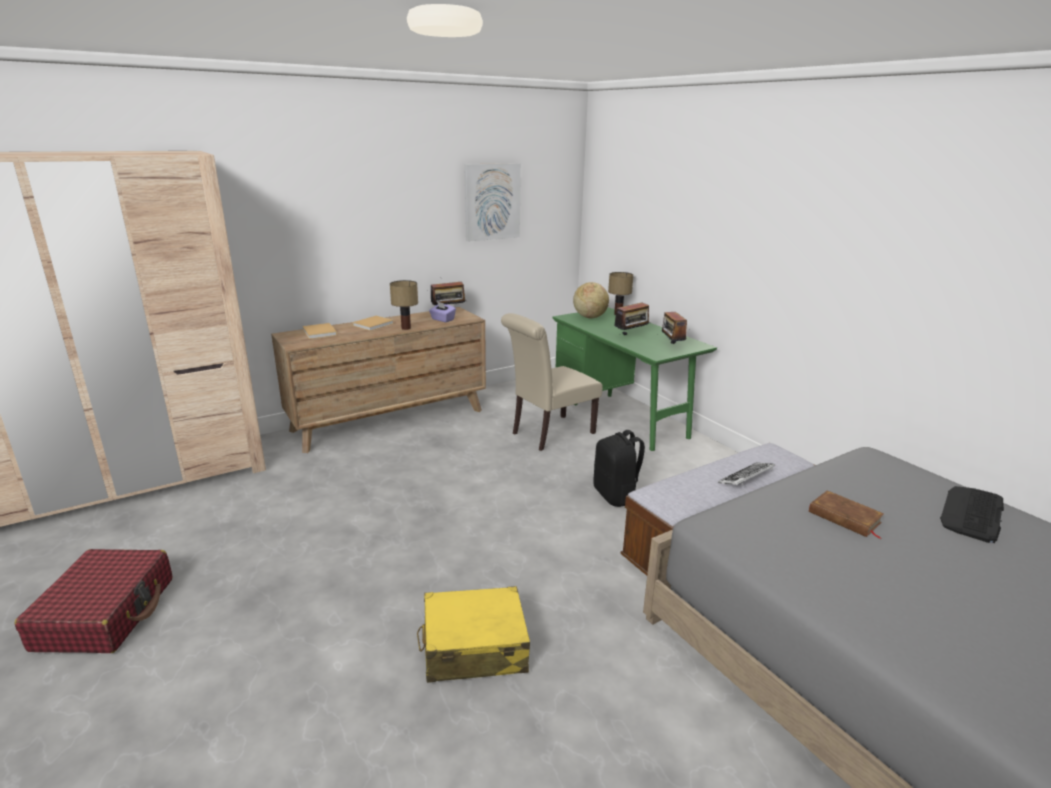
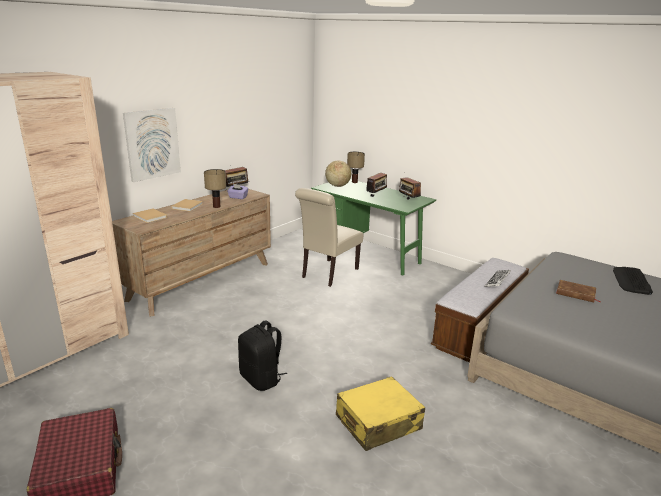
camera: 20 degrees left, 0 degrees up
picture [464,163,521,242] -> picture moved to [123,108,181,182]
black backpack [593,430,645,507] -> black backpack moved to [238,320,287,391]

